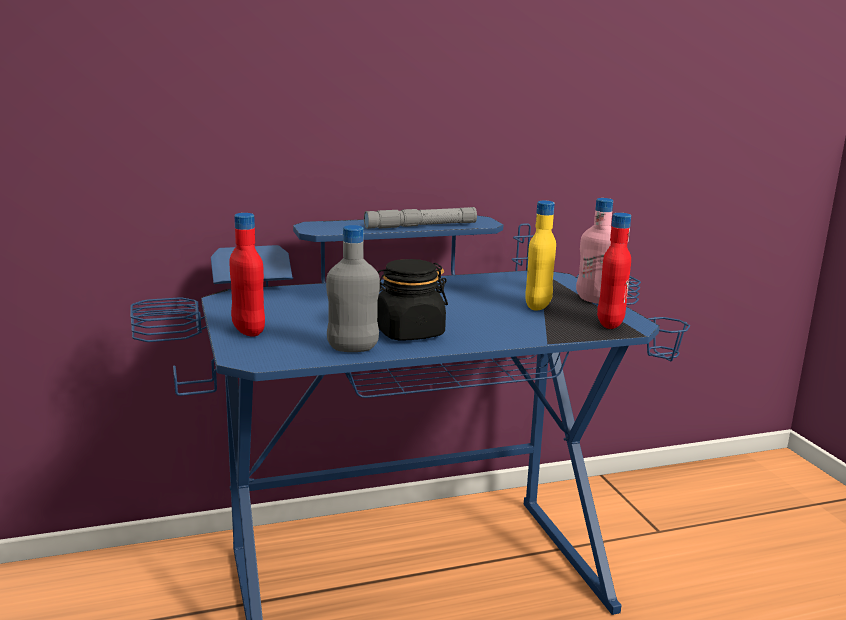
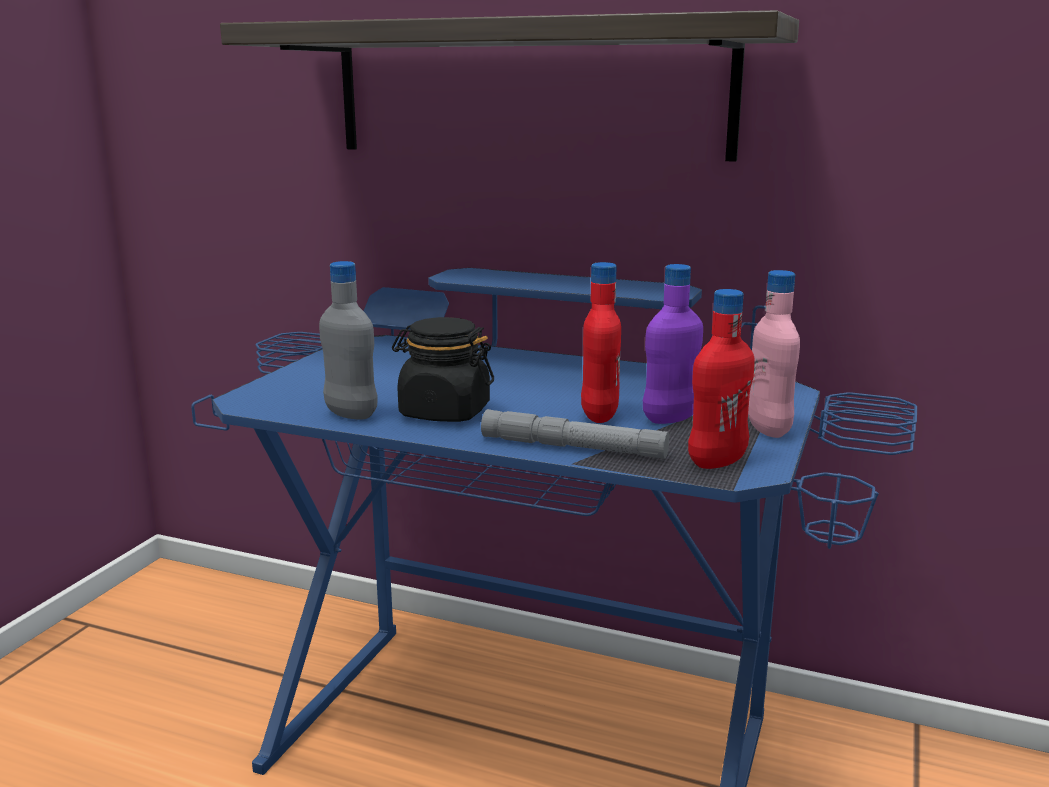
camera: 40 degrees right, 0 degrees up
red bottle [229,213,265,337] -> red bottle moved to [581,262,621,423]
grey flashlight [364,207,477,229] -> grey flashlight moved to [481,409,669,459]
yellow bottle [525,201,556,311] -> purple bottle [643,264,703,424]
none -> shelf [220,10,799,162]

